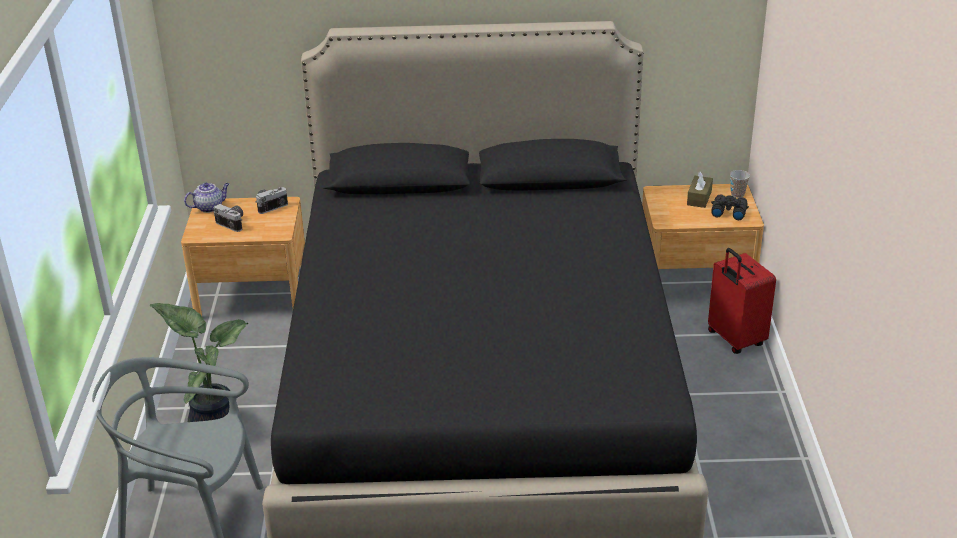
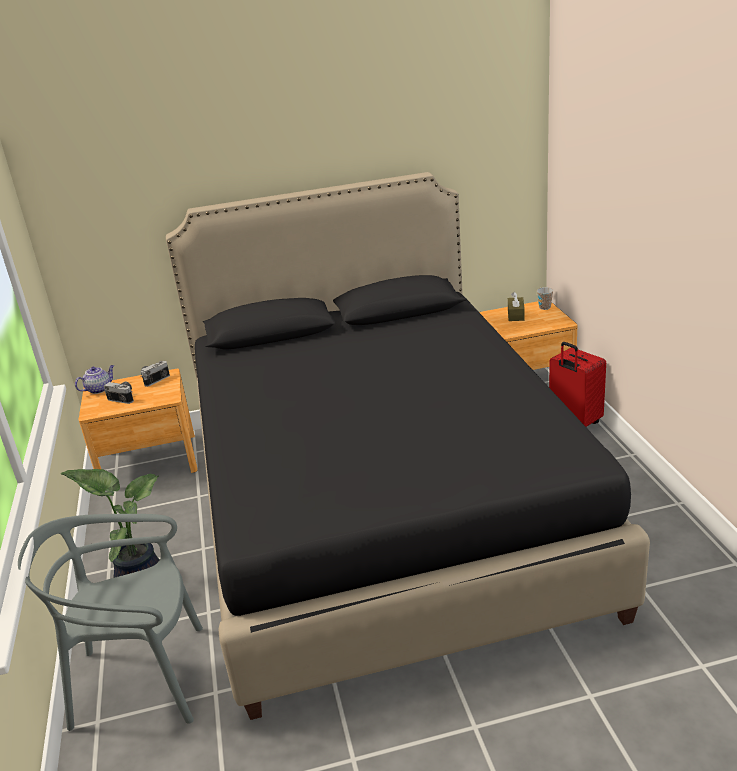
camera: 10 degrees left, 5 degrees down
black binoculars [711,194,749,220] -> none

